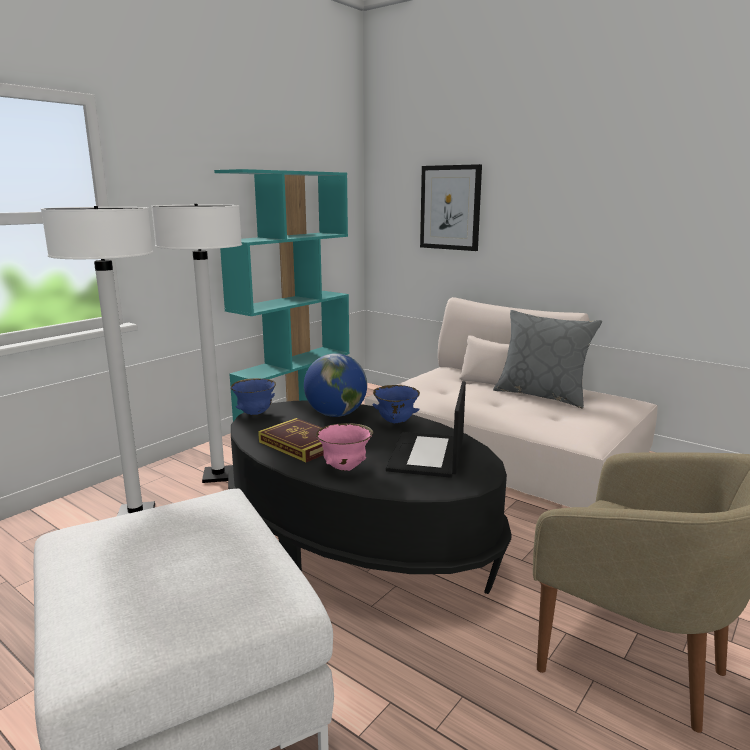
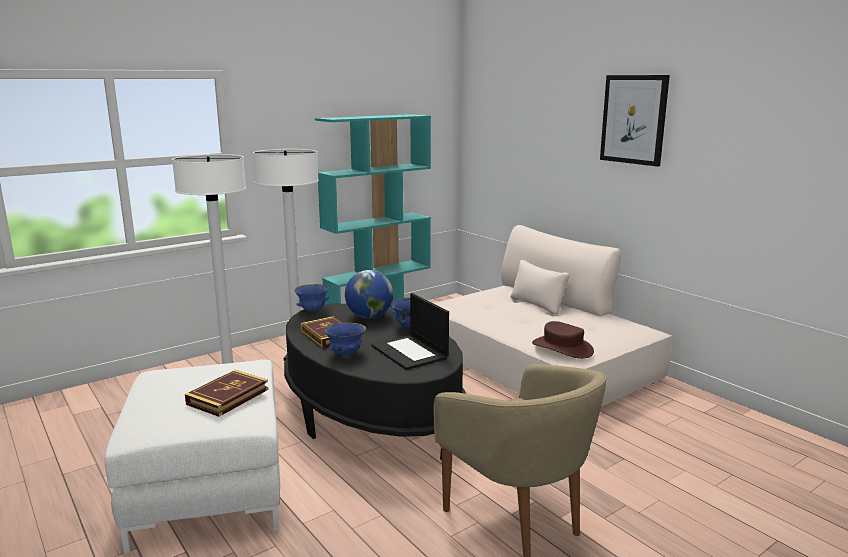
camera: 15 degrees right, 0 degrees up
pink bowl [316,423,374,471] -> blue bowl [324,322,366,356]
laptop [386,381,466,478] -> laptop turned 60 degrees counterclockwise [372,293,449,370]
picture [420,164,482,251] -> picture moved to [600,75,670,167]
grey pillow [493,310,602,408] -> none
none -> book [185,370,268,417]
none -> brown hat [532,321,594,359]

